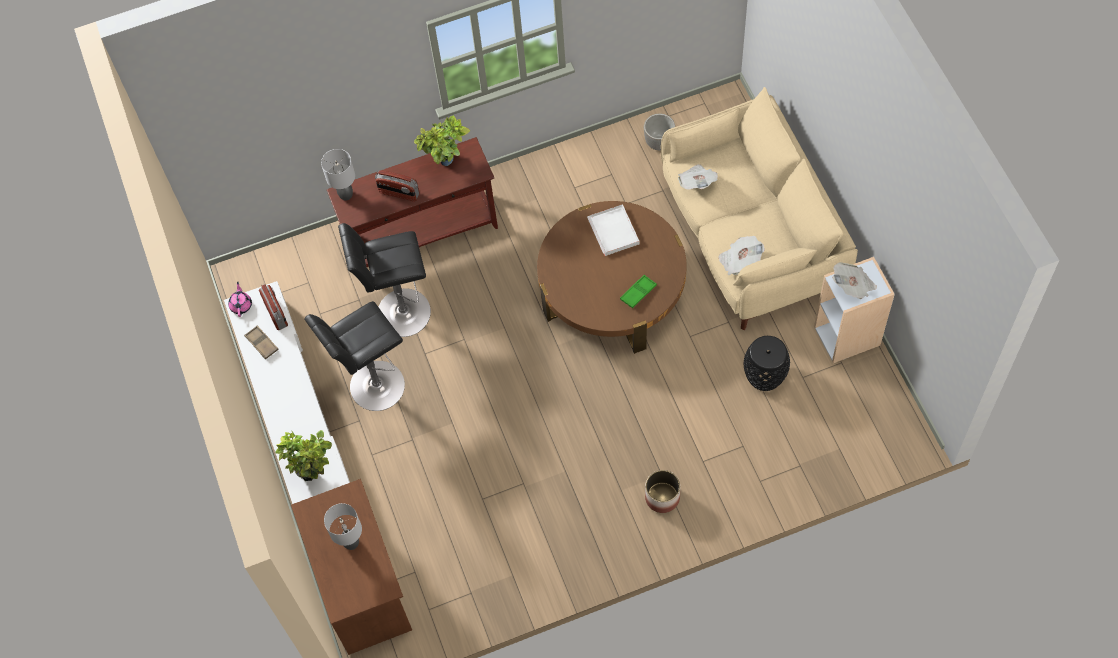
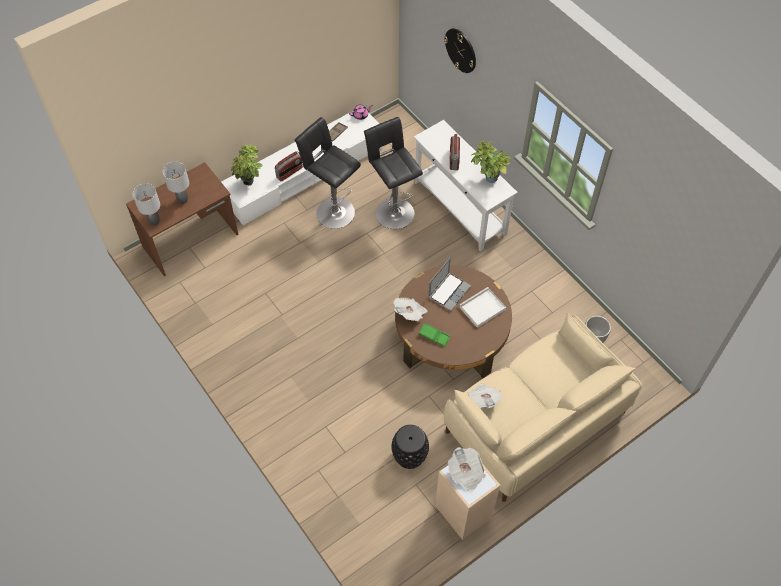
camera: 70 degrees right, 5 degrees down
radio [259,284,288,330] -> radio moved to [275,151,303,182]
grey table lamp [321,149,355,201] -> grey table lamp moved to [133,183,160,226]
brown console table [327,137,498,267] -> white console table [414,120,518,251]
planter [645,470,680,513] -> none
newspaper [678,164,718,190] -> newspaper moved to [393,298,427,321]
none -> laptop [428,257,471,311]
none -> wall clock [444,28,476,73]

